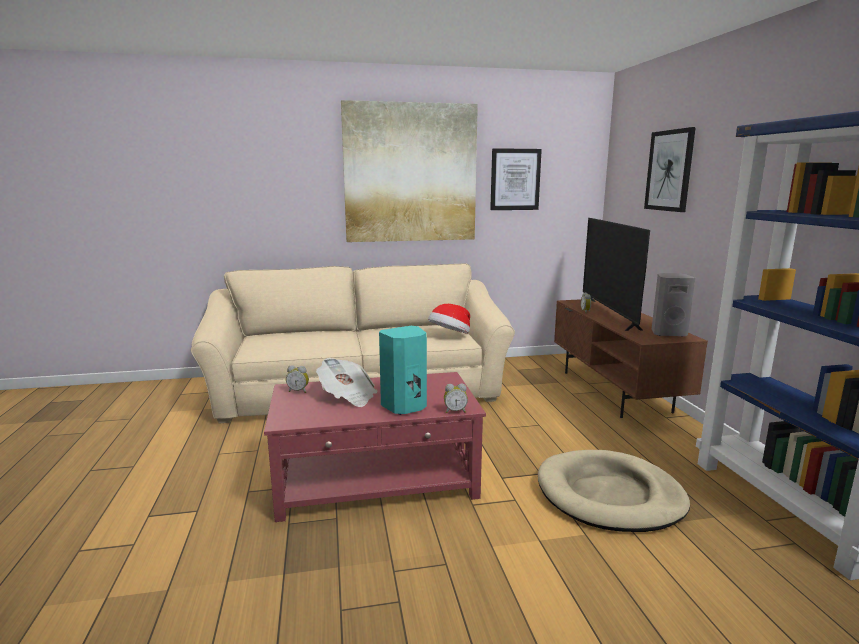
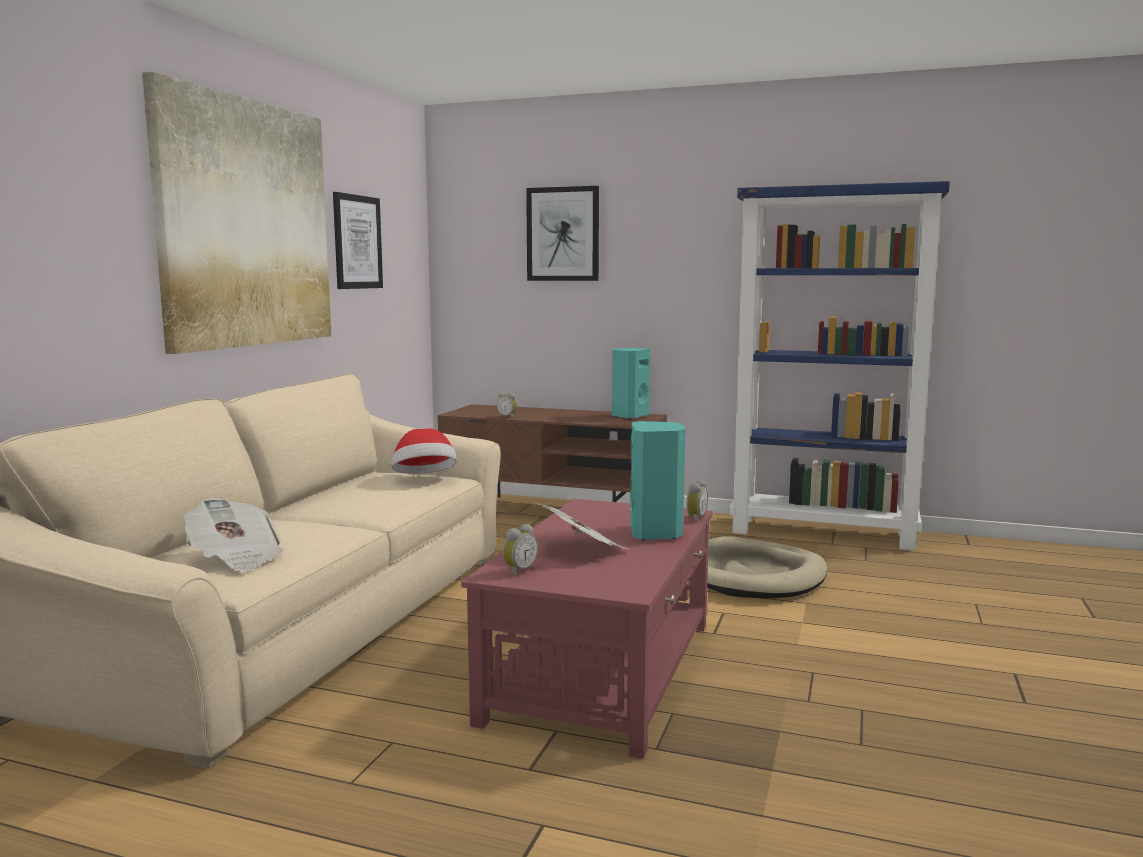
camera: 60 degrees left, 5 degrees down
television [583,218,650,331] -> none
grey speaker [652,273,695,337] -> turquoise speaker [612,348,651,419]
none -> newspaper [184,498,283,572]

